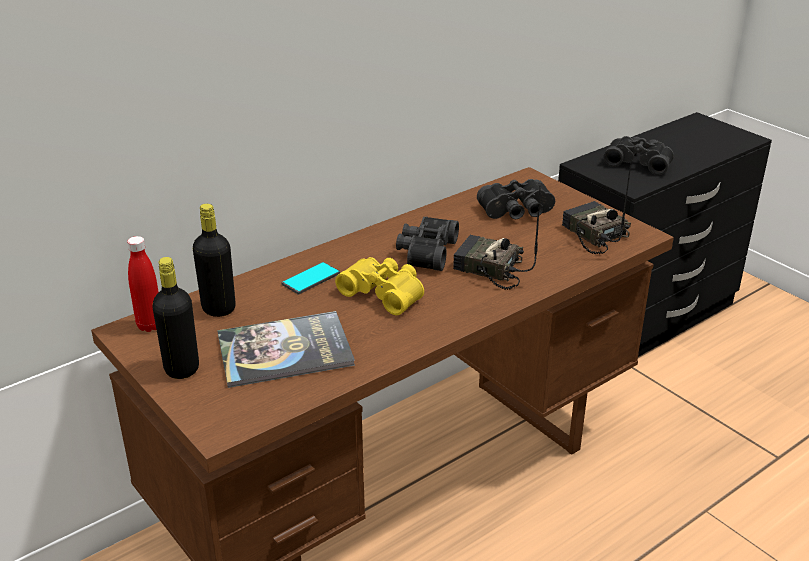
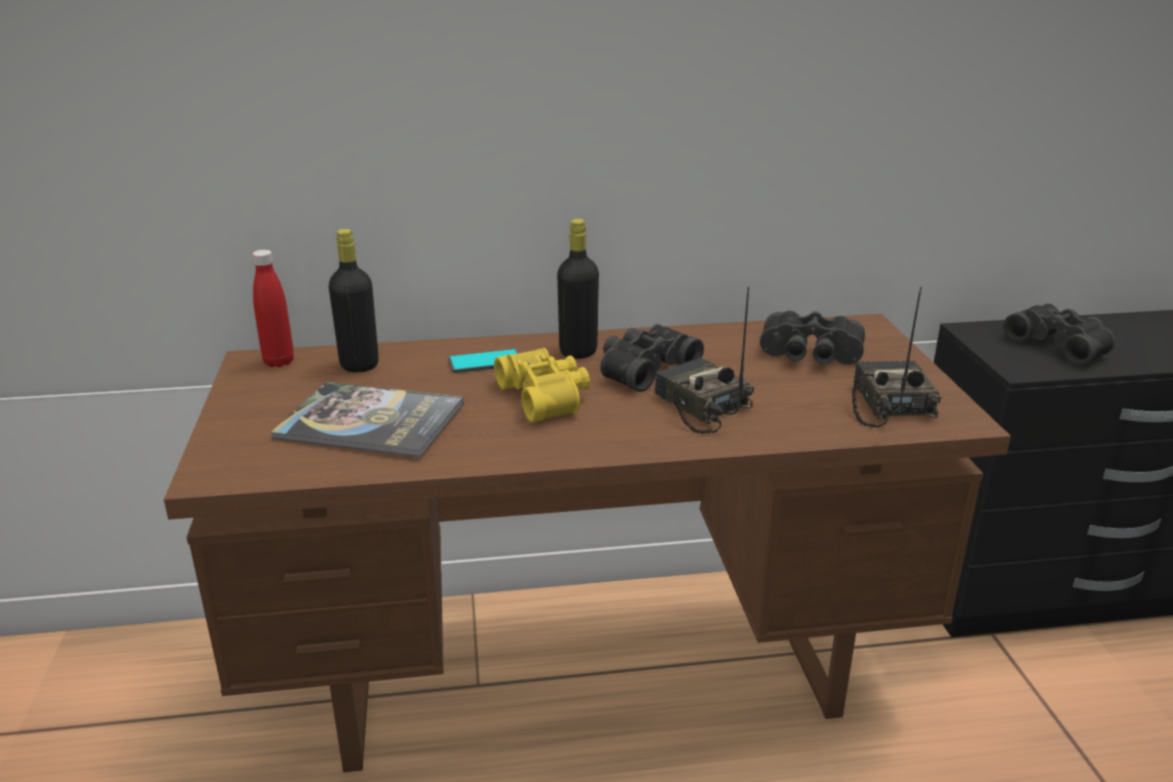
camera: 30 degrees right, 5 degrees down
black bottle [152,257,199,379] -> black bottle moved to [557,219,599,359]

